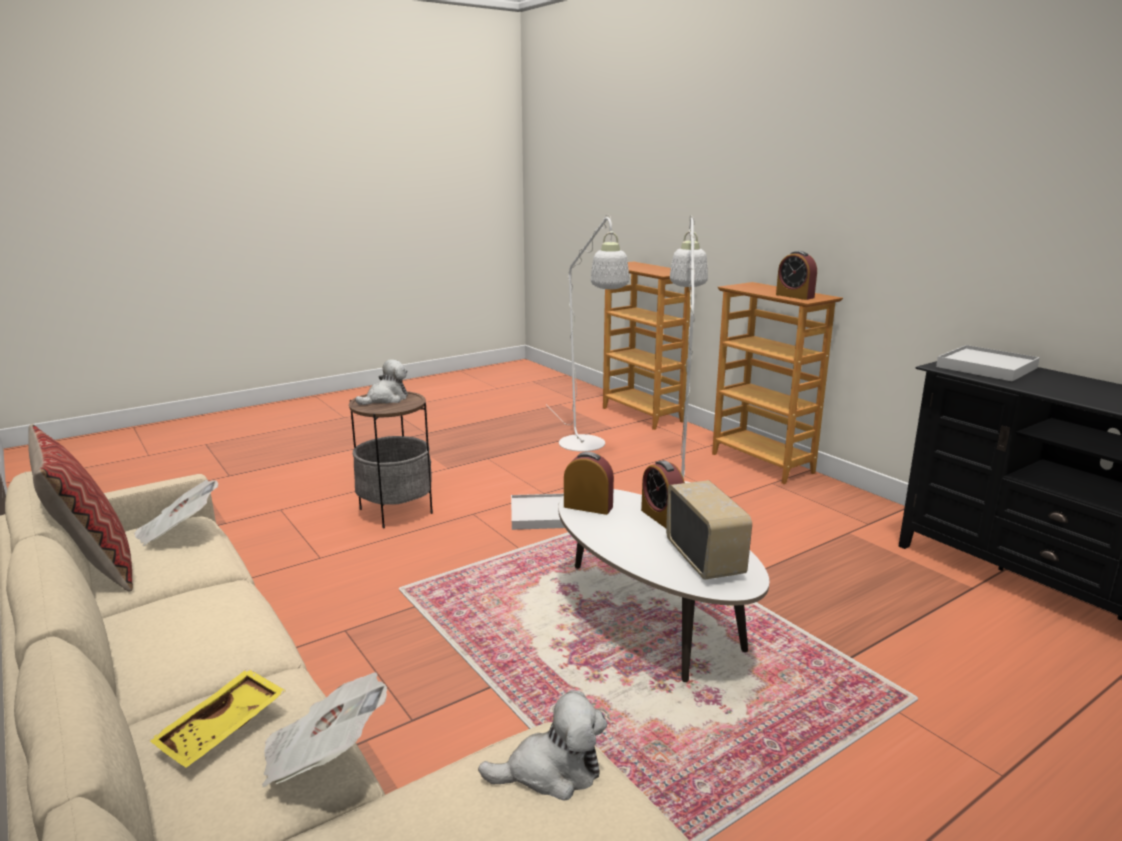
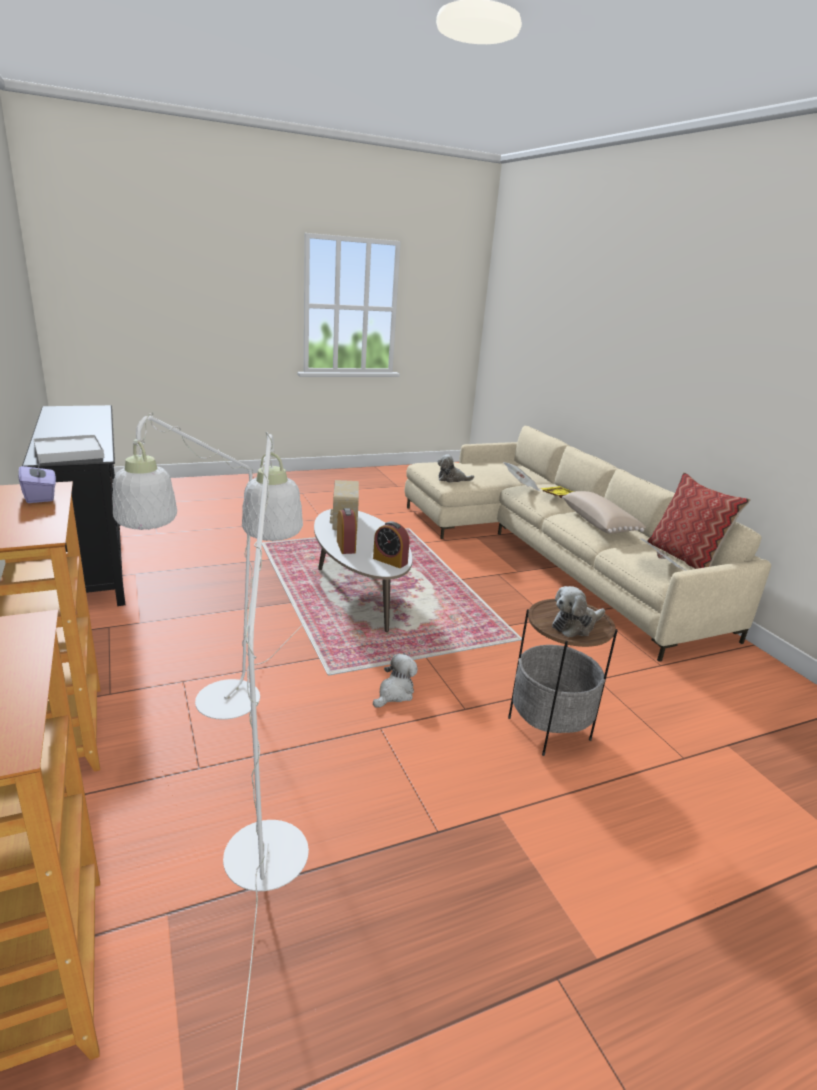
camera: 170 degrees left, 5 degrees up
white tray [511,494,565,530] -> plush toy [373,654,418,707]
alarm clock [776,251,817,300] -> purple tissue box [18,459,56,503]
none -> beige pillow [562,491,646,533]

